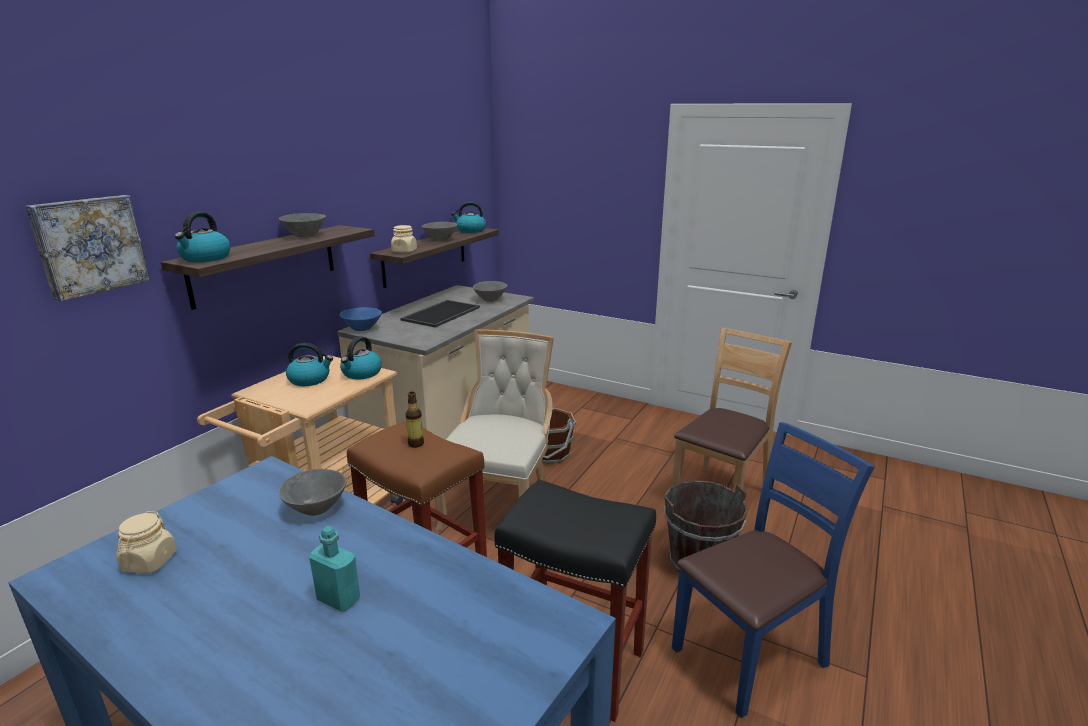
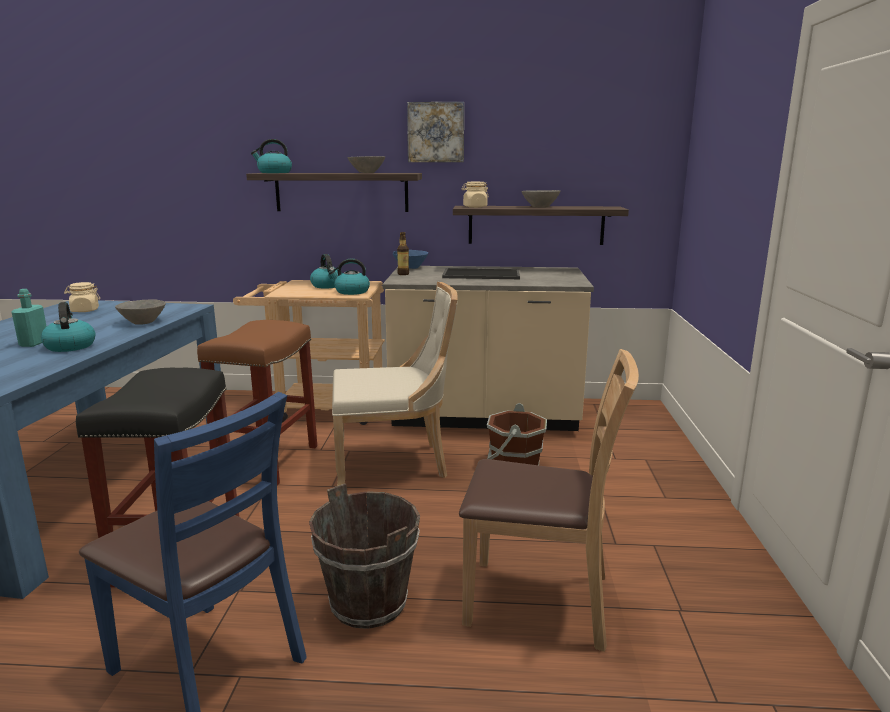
camera: 65 degrees right, 5 degrees down
picture [25,195,150,301] -> picture moved to [407,102,464,162]
bottle [405,392,424,448] -> bottle moved to [397,232,409,275]
kettle [451,202,486,233] -> kettle moved to [41,302,96,352]
grey bowl [473,281,508,302] -> none

